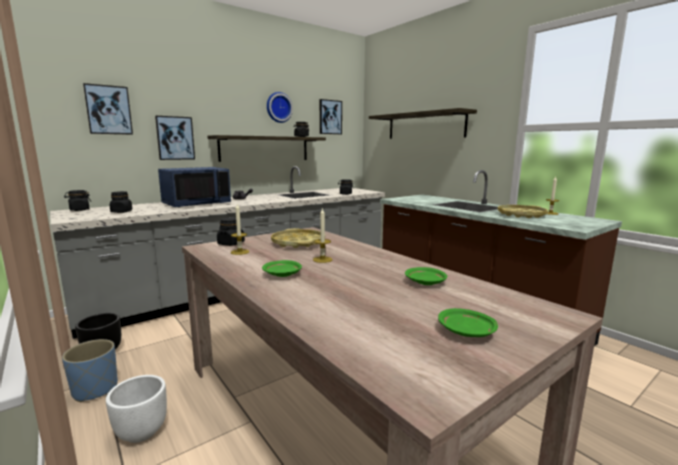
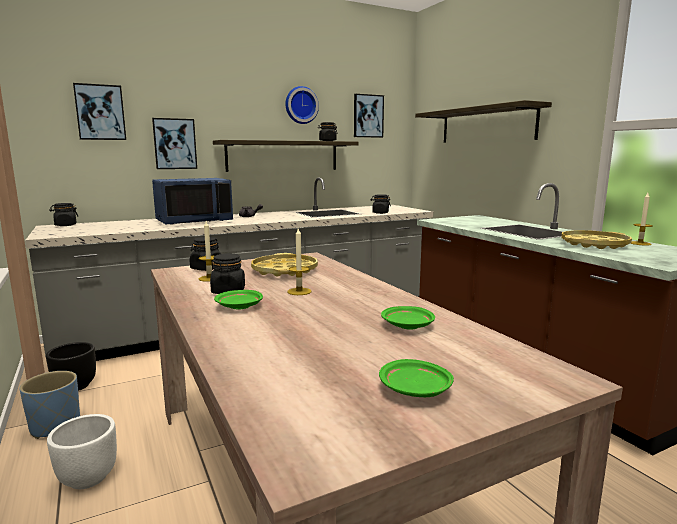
camera: 10 degrees right, 0 degrees up
black jar [110,191,132,213] -> black jar moved to [210,254,245,294]

